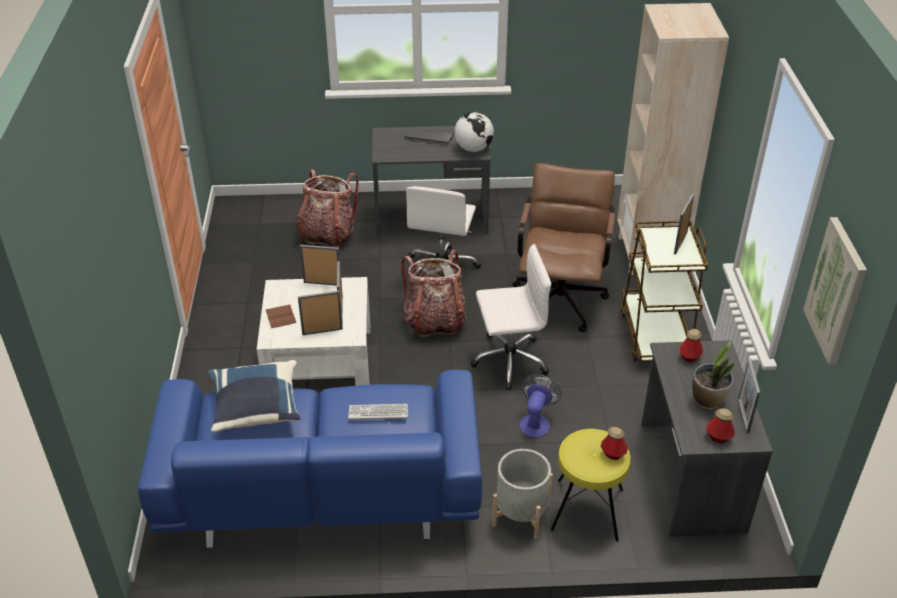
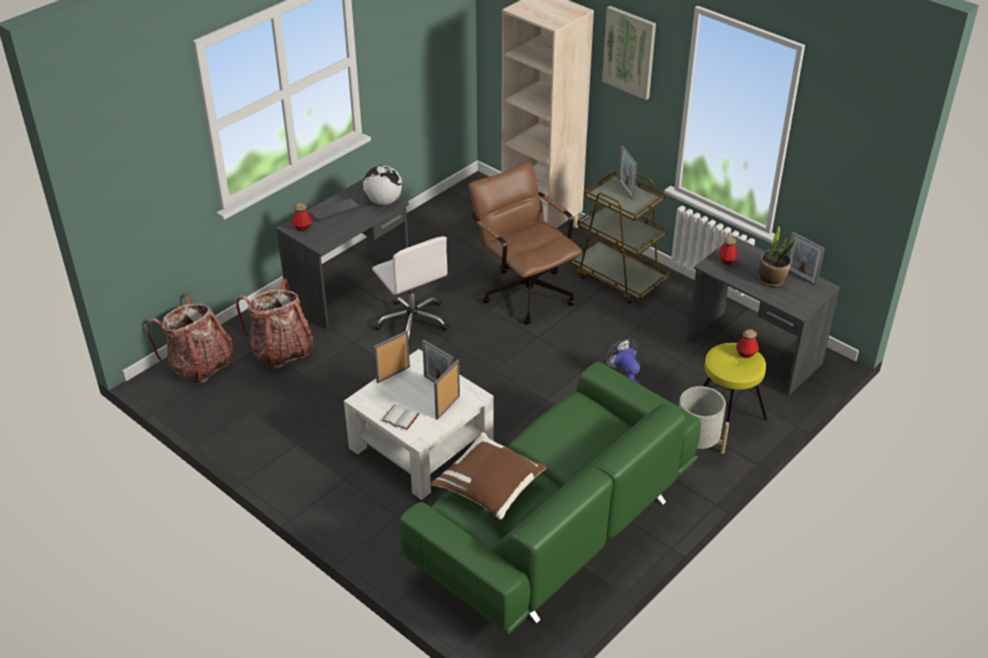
camera: 45 degrees left, 0 degrees up
blue sofa [138,370,482,548] -> green sofa [399,362,701,635]
blue pillow [208,360,301,432] -> brown pillow [431,432,547,520]
brown book [266,305,296,328] -> white book [382,405,419,430]
keyboard [348,404,408,420] -> none
backpack [401,249,466,338] -> backpack moved to [146,293,233,383]
white office chair [470,244,552,391] -> none
bottle [706,408,734,443] -> bottle moved to [292,203,312,231]
picture [803,217,867,365] -> picture moved to [602,6,656,100]

